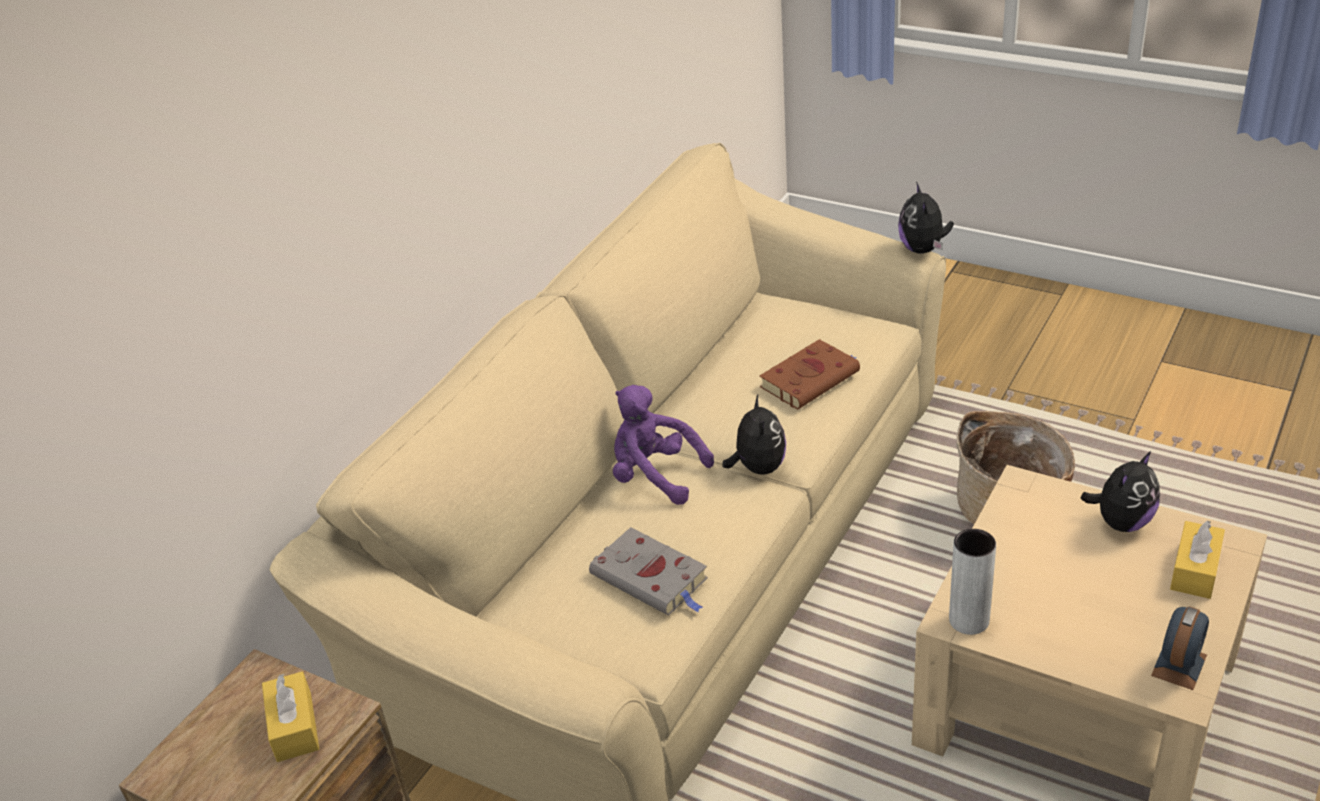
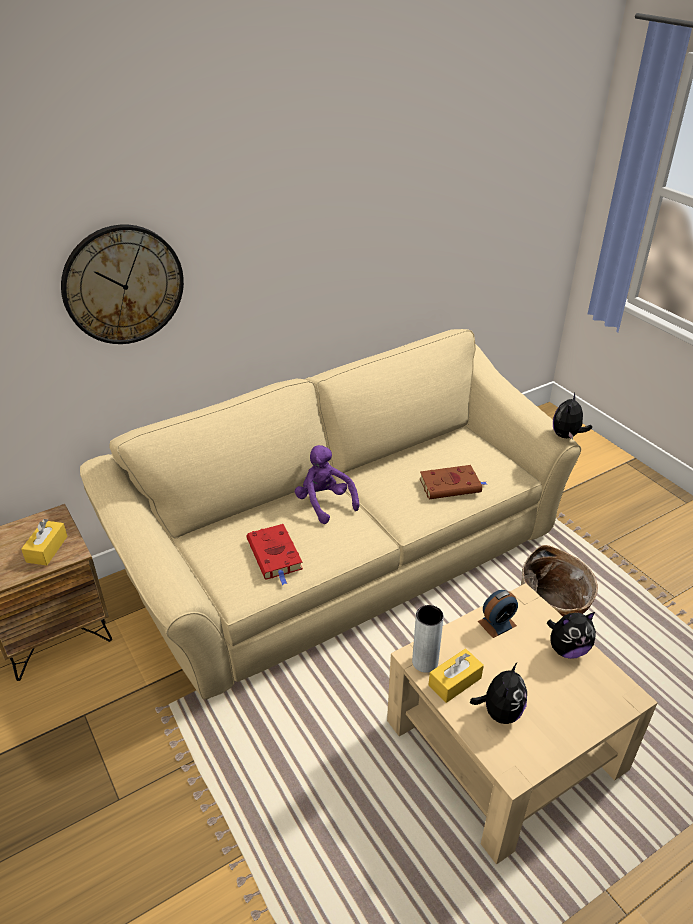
camera: 25 degrees right, 0 degrees up
grey book [589,527,708,616] -> red book [247,524,303,585]
plush toy [722,395,786,475] -> plush toy moved to [470,663,527,724]
alarm clock [1151,606,1209,690] -> alarm clock moved to [478,590,518,638]
yellow tissue box [1170,521,1225,599] -> yellow tissue box moved to [428,649,484,703]
none -> wall clock [61,225,184,344]

